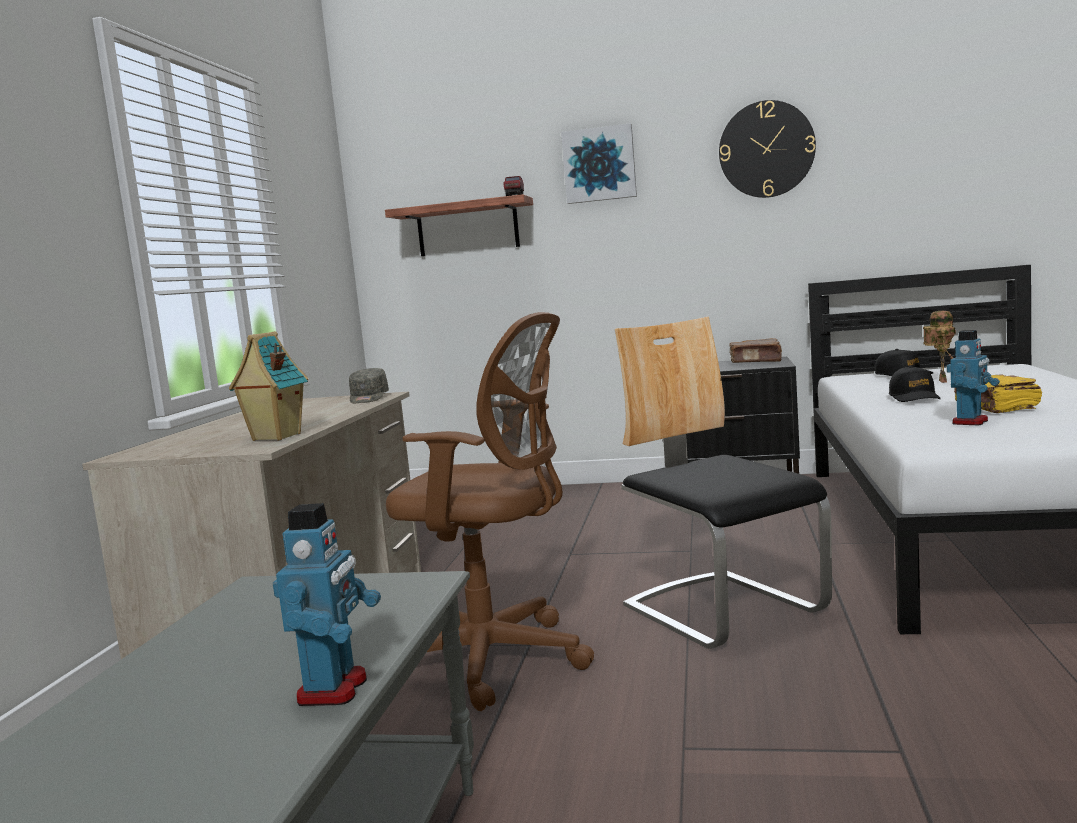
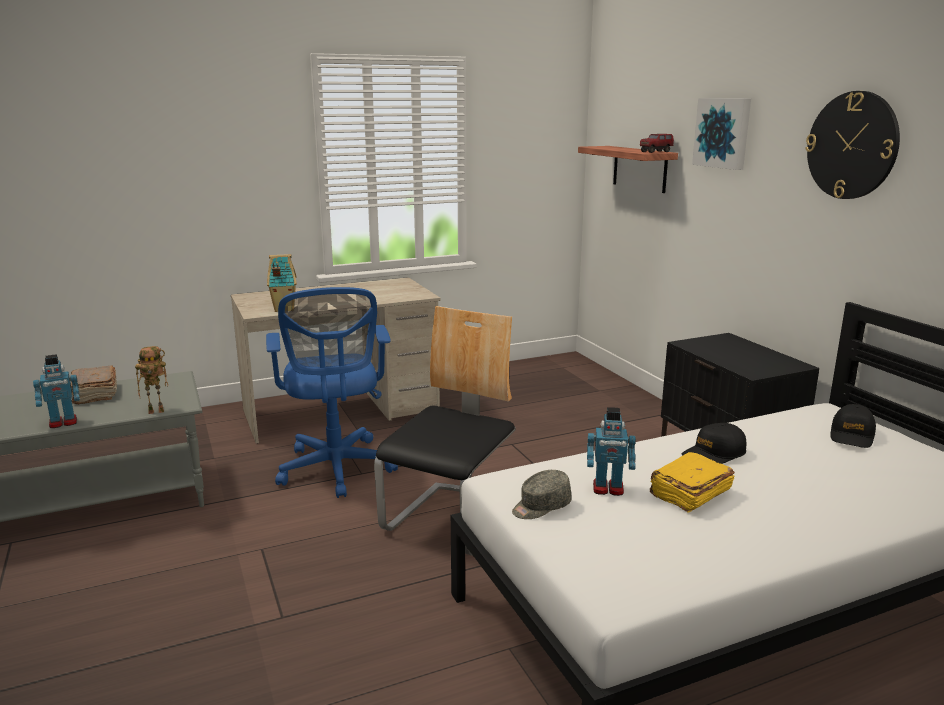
camera: 55 degrees right, 10 degrees up
grey cap [349,368,389,403] -> grey cap moved to [512,470,571,519]
brown office chair [386,312,594,711] -> blue office chair [266,287,398,498]
brown book [729,338,782,363] -> brown book moved to [71,366,117,404]
toy robot [923,311,956,383] -> toy robot moved to [135,346,168,414]

